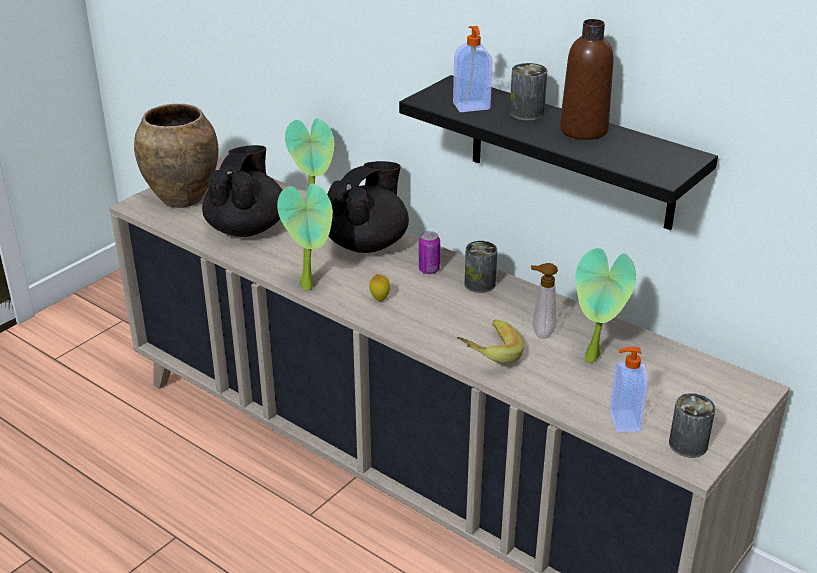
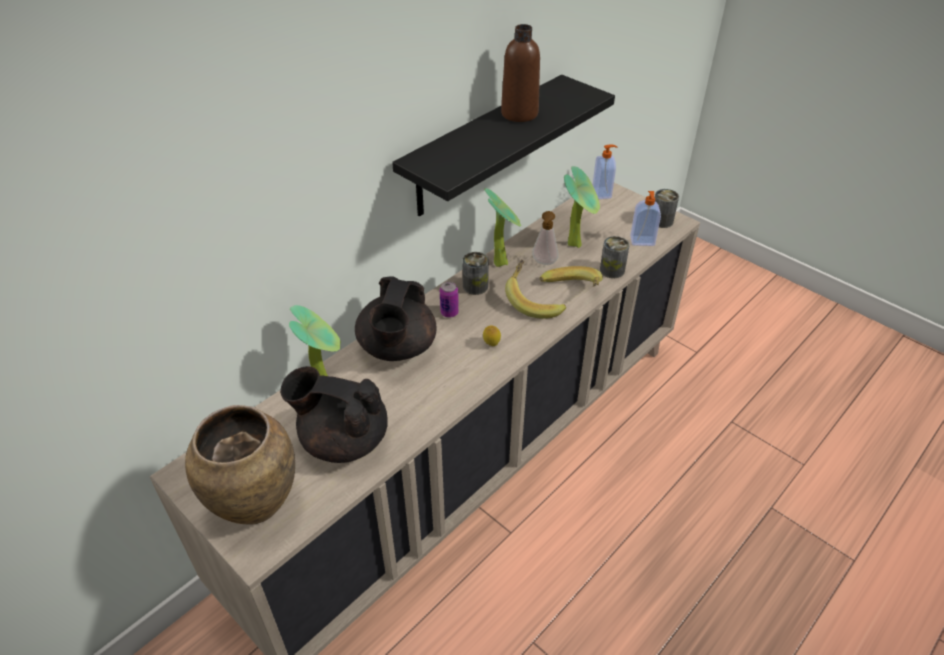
camera: 85 degrees left, 10 degrees up
potted plant [277,183,333,291] -> potted plant moved to [484,188,521,267]
black teapot [327,161,409,253] -> black teapot turned 120 degrees counterclockwise [355,276,437,361]
soap dispenser [453,26,493,112] -> soap dispenser moved to [593,145,617,199]
can [510,63,547,120] -> can moved to [600,236,630,278]
none -> banana [505,259,566,319]

